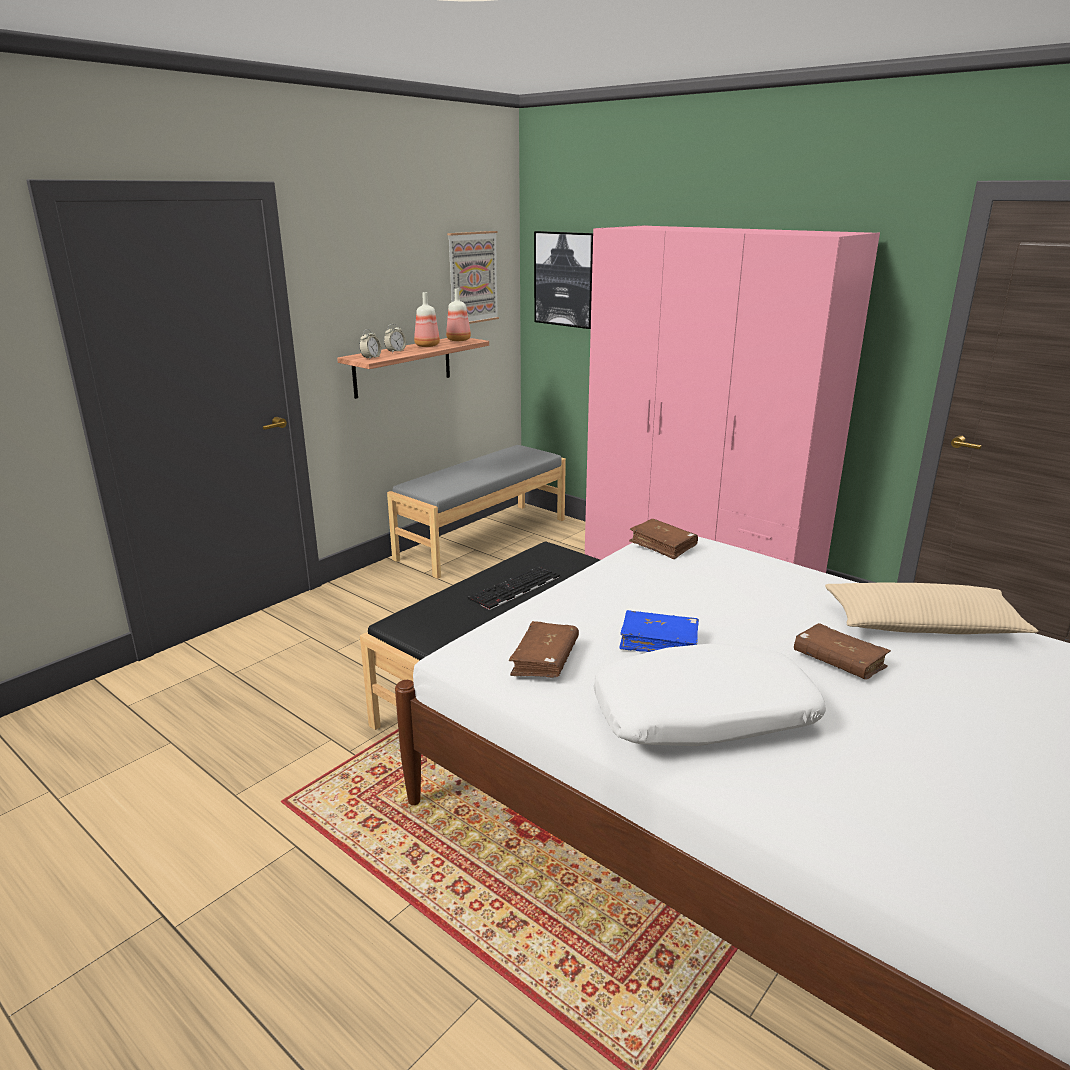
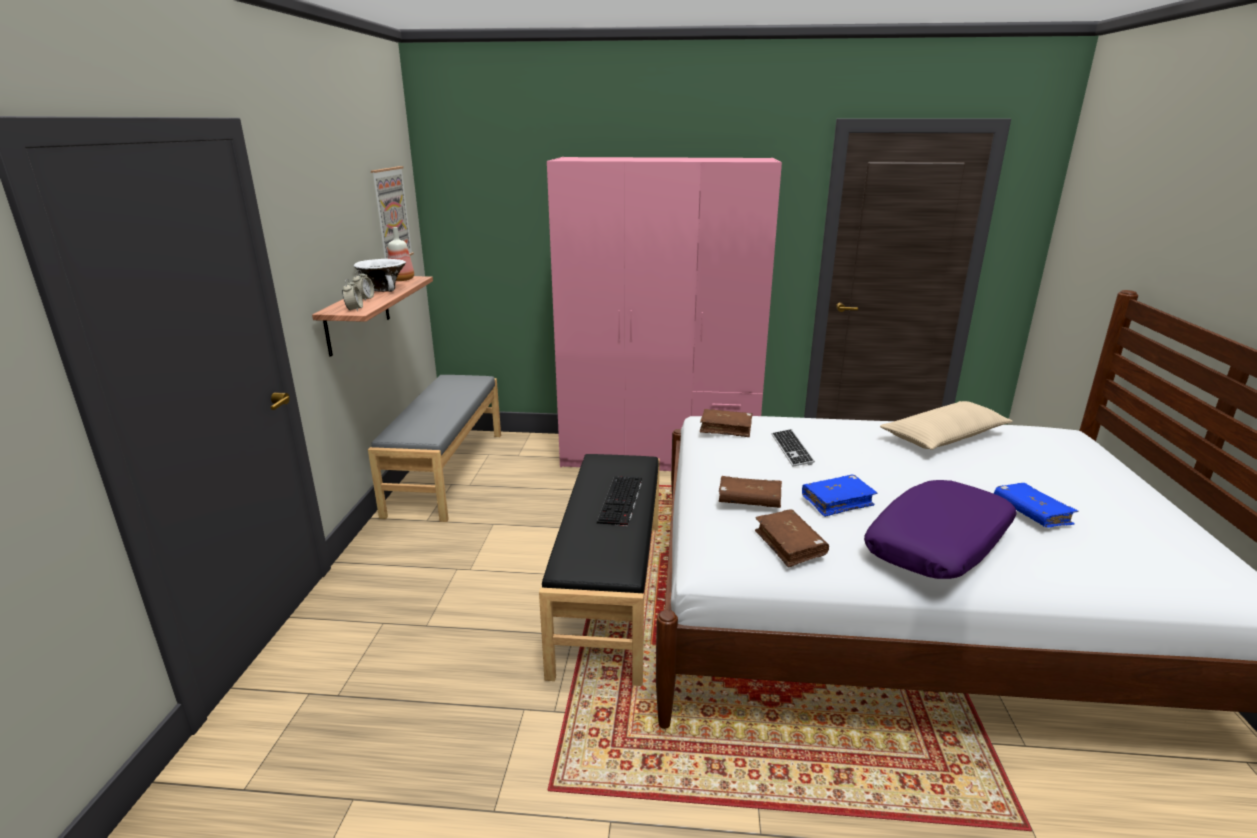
camera: 35 degrees left, 0 degrees up
bottle [414,292,440,347] -> white bowl [353,259,406,292]
picture [534,231,593,329] -> none
white pillow [593,643,826,746] -> purple pillow [864,480,1017,579]
brown book [794,623,891,680] -> brown book moved to [719,476,782,508]
none -> keyboard [771,429,815,467]
none -> blue book [994,483,1078,528]

